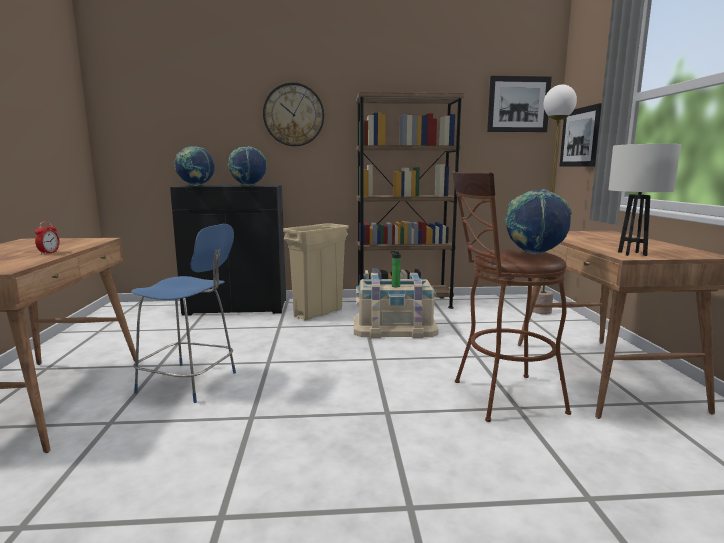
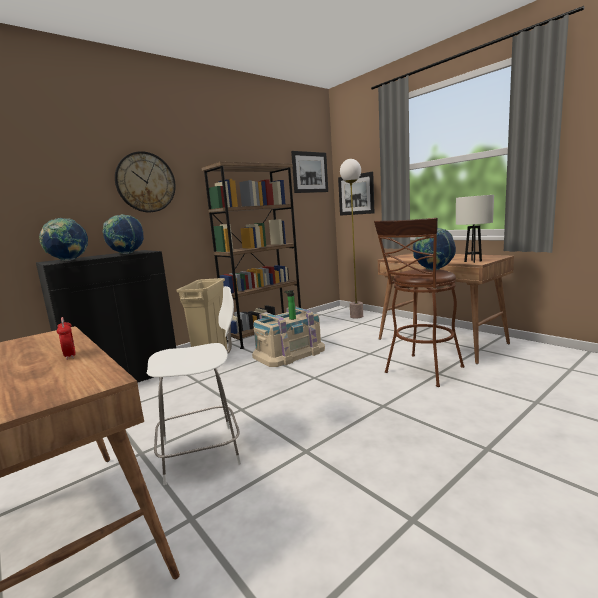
camera: 35 degrees left, 0 degrees up
blue chair [131,224,236,403] -> white chair [147,286,241,485]

